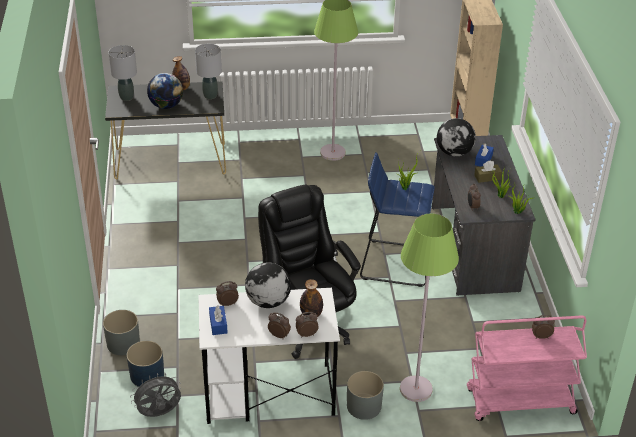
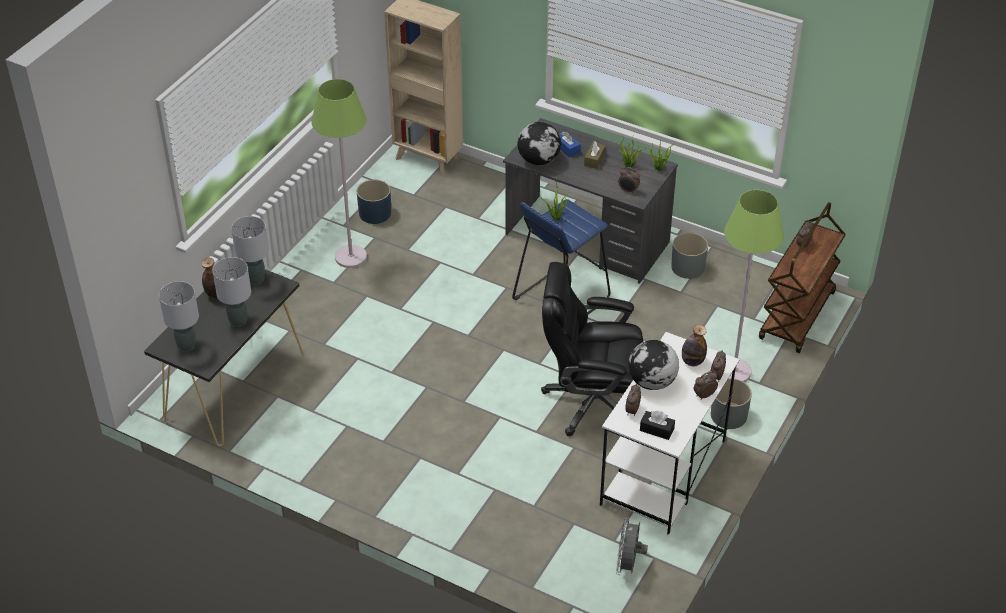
camera: 55 degrees left, 5 degrees up
grey planter [103,310,140,355] -> grey planter moved to [671,233,708,279]
blue planter [127,341,164,387] -> blue planter moved to [357,180,391,224]
globe [147,73,183,109] -> grey table lamp [213,257,251,327]
blue tissue box [209,305,228,335] -> black tissue box [640,411,675,440]
pink cart [467,315,587,421] -> brown cart [759,202,846,353]

